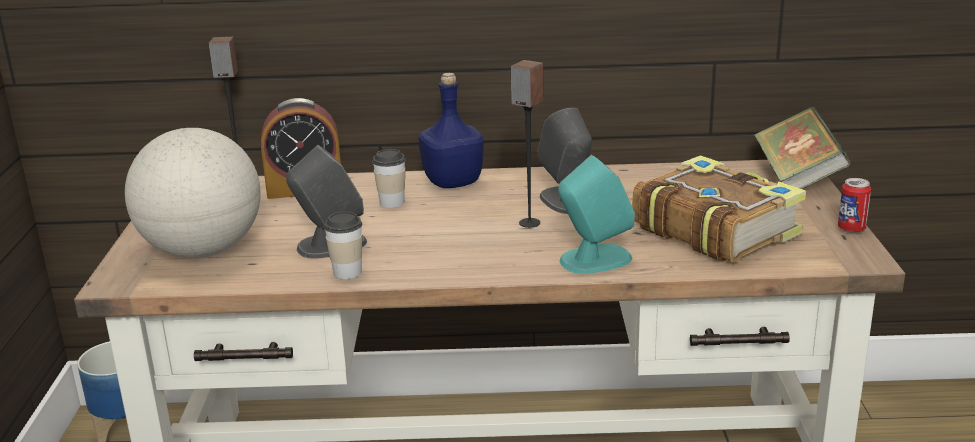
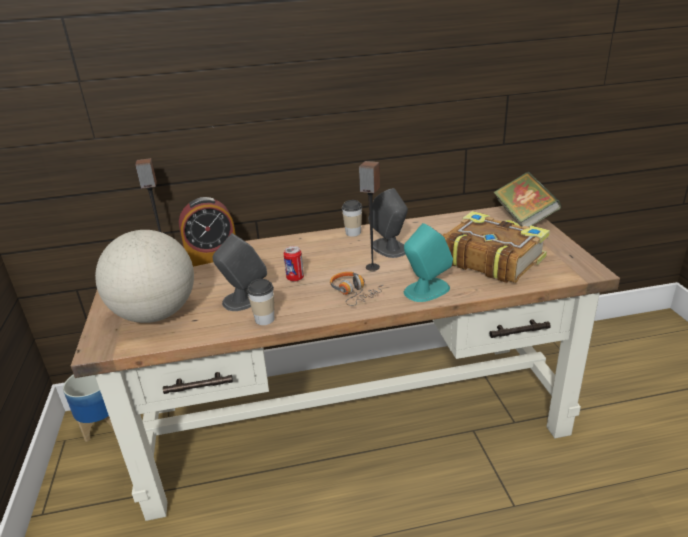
camera: 10 degrees left, 5 degrees up
cup [372,149,406,208] -> cup moved to [342,200,362,237]
blue bottle [418,73,484,188] -> none
can [838,178,871,233] -> can moved to [284,246,304,282]
none -> headphones [330,272,383,306]

